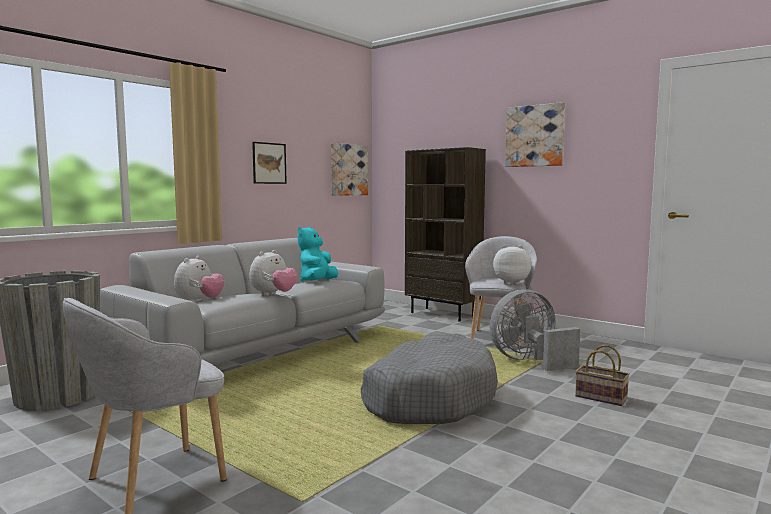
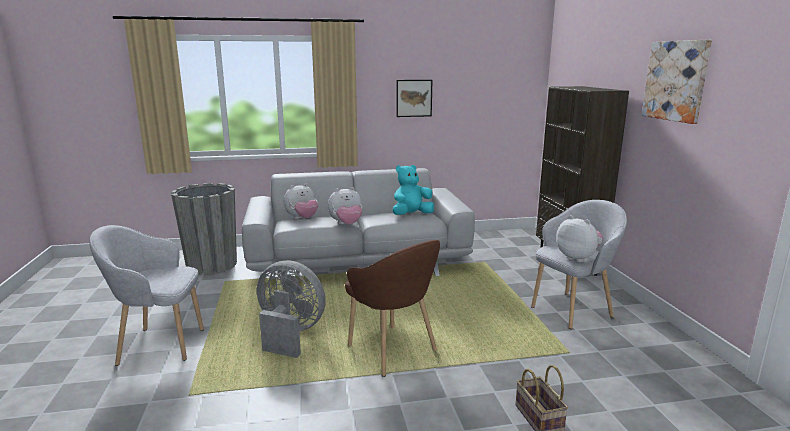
camera: 40 degrees right, 10 degrees up
picture [331,143,368,196] -> none
grey dog bed [361,334,498,424] -> brown armchair [345,240,440,377]
grey fan [490,289,580,371] -> grey fan moved to [257,260,326,358]

